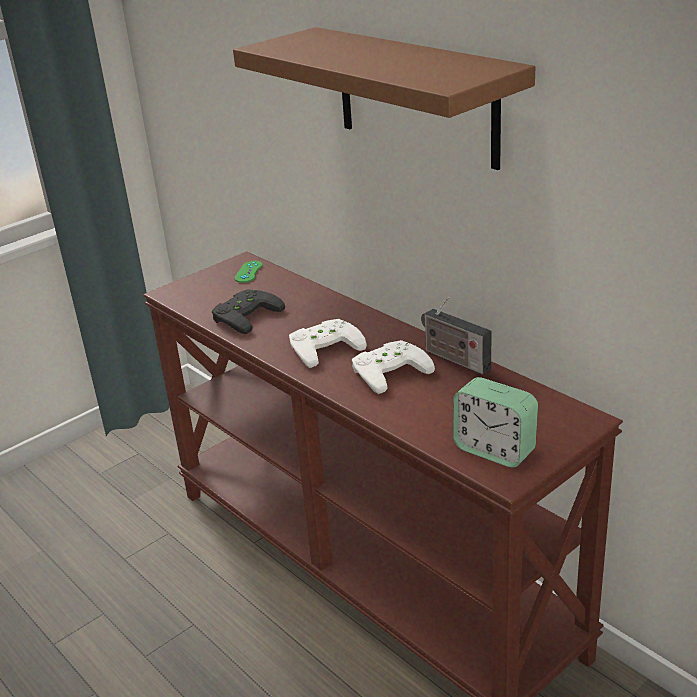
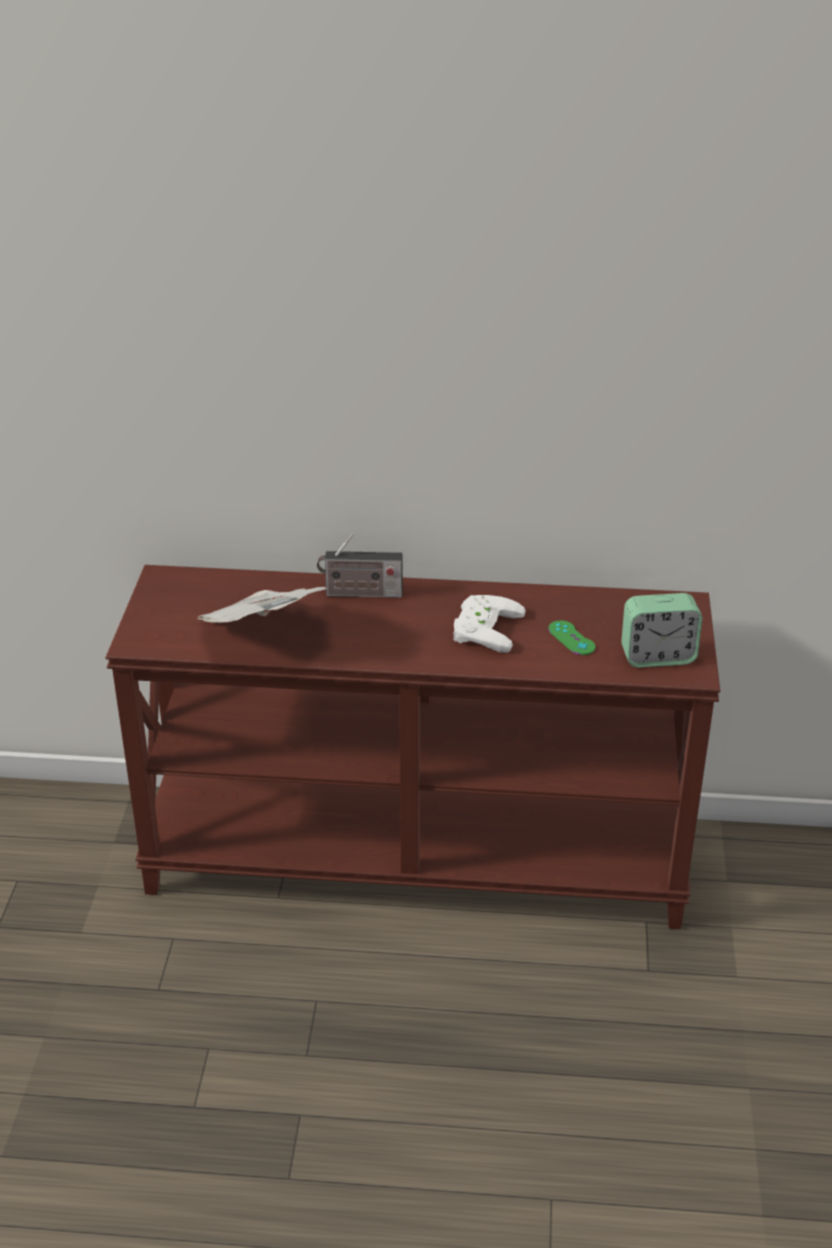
camera: 45 degrees left, 5 degrees up
black game controller [212,289,285,334] -> newspaper [197,587,327,623]
brown shelf [233,27,535,170] -> none
green game controller [234,261,263,283] -> green game controller moved to [548,620,596,655]
white game controller [289,319,367,368] -> none
radio [421,297,491,375] -> radio moved to [317,534,403,598]

